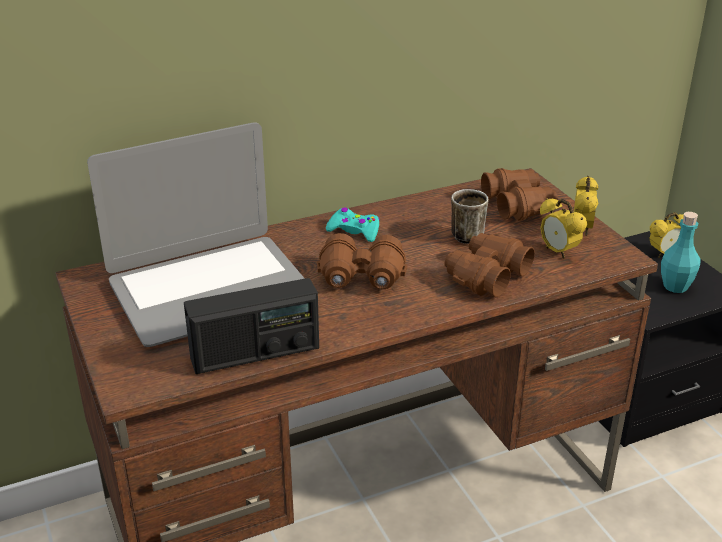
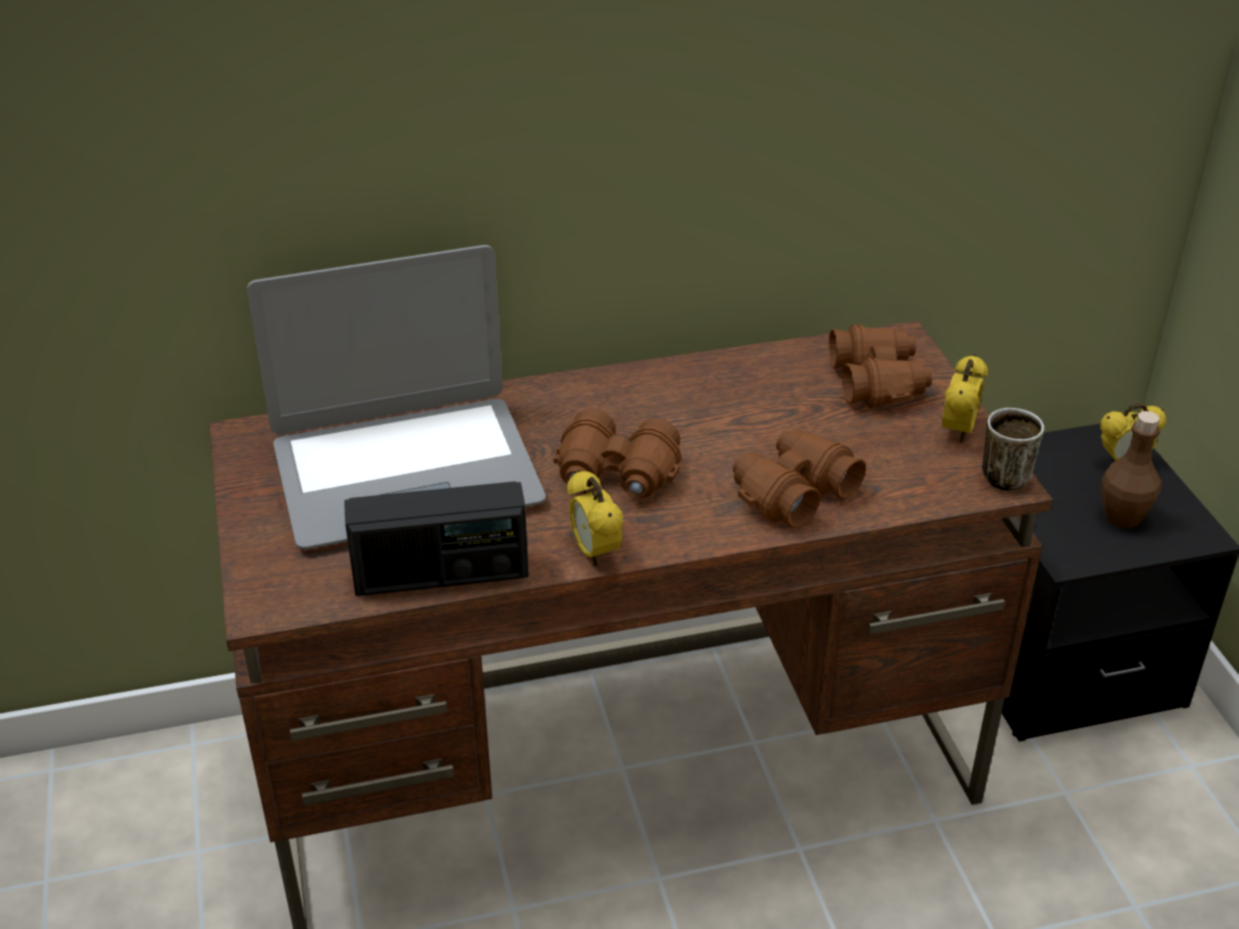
camera: 10 degrees right, 5 degrees up
turquoise game controller [326,207,379,242] -> none
mug [451,189,488,244] -> mug moved to [982,408,1044,491]
alarm clock [540,198,587,259] -> alarm clock moved to [567,469,623,567]
turquoise bottle [661,212,700,293] -> brown bottle [1101,411,1162,529]

